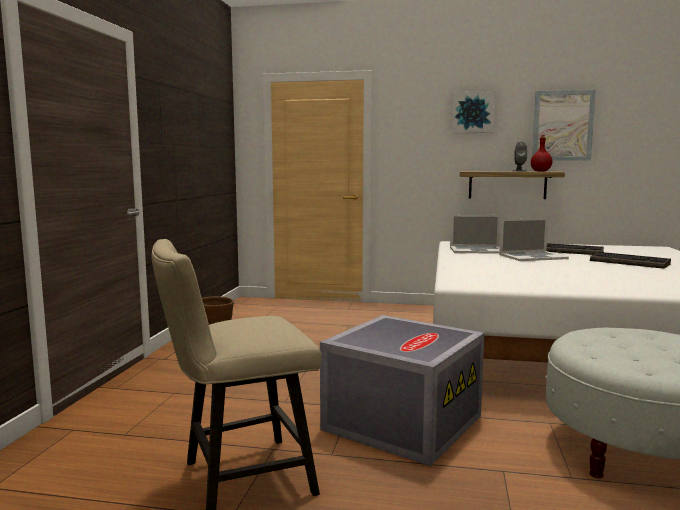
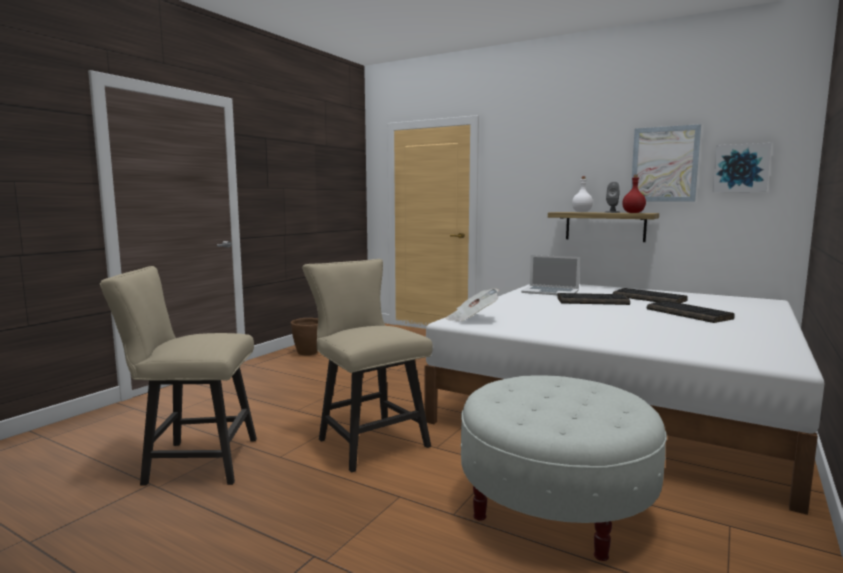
camera: 20 degrees right, 0 degrees up
grey storage box [320,315,484,466] -> beige chair [302,259,433,473]
picture [452,91,495,133] -> picture moved to [712,143,771,192]
laptop [499,218,569,261] -> keyboard [557,293,630,305]
none -> newspaper [445,288,499,322]
none -> white bottle [572,176,593,212]

